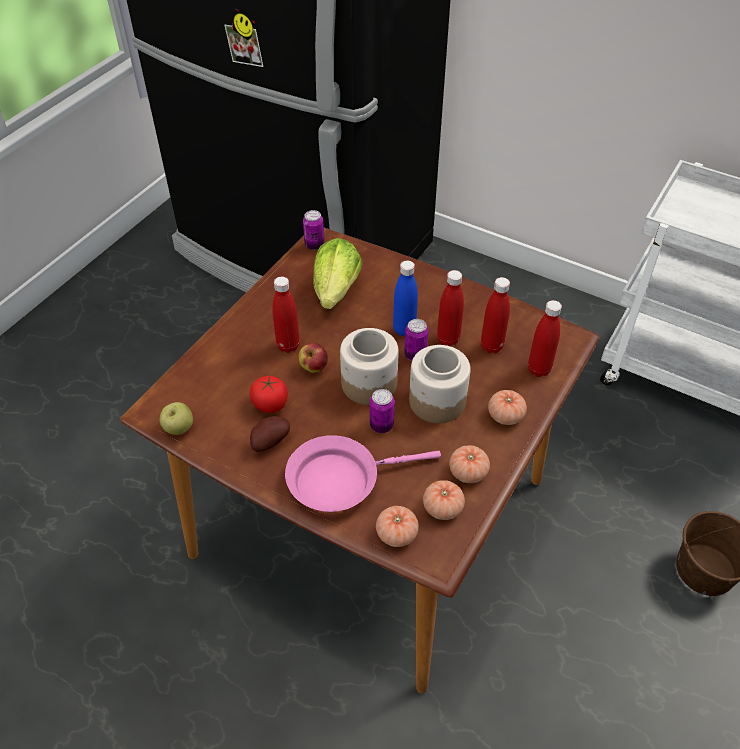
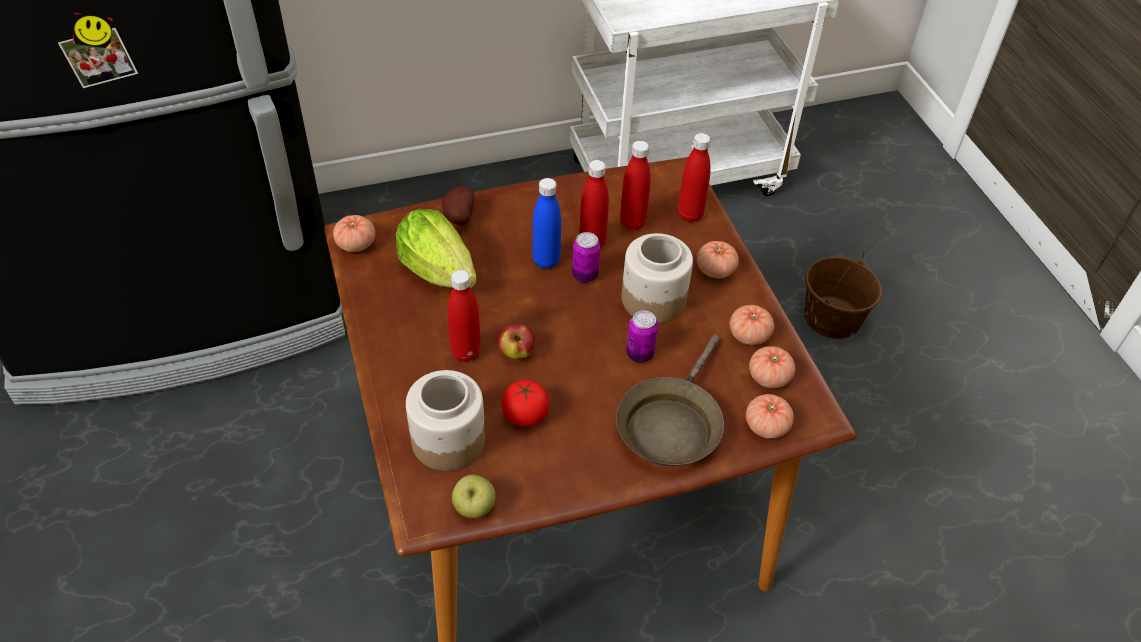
camera: 50 degrees left, 0 degrees up
potato [250,416,290,452] -> potato moved to [442,186,474,226]
pink frying pan [285,435,441,512] -> brown frying pan [616,334,724,466]
can [303,210,324,250] -> tomato [333,215,375,252]
jar [340,328,399,405] -> jar moved to [406,370,485,471]

